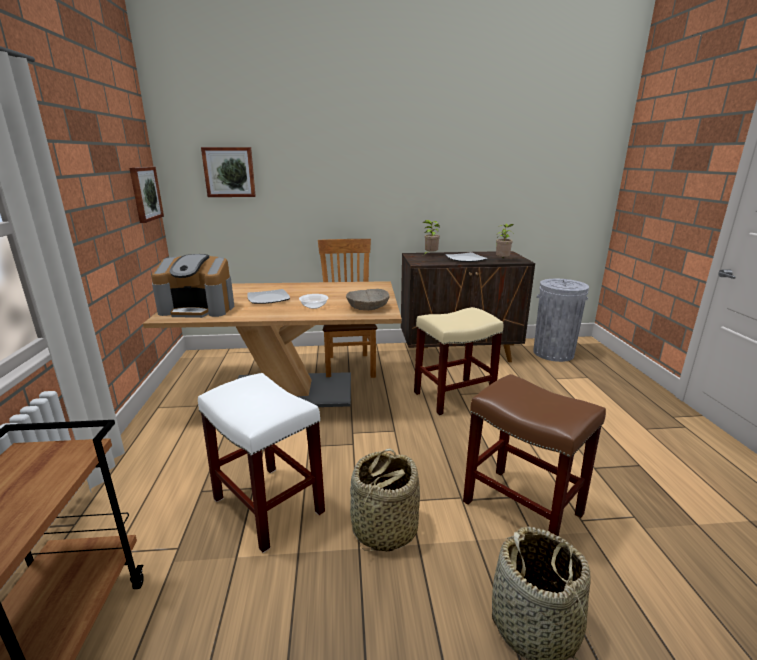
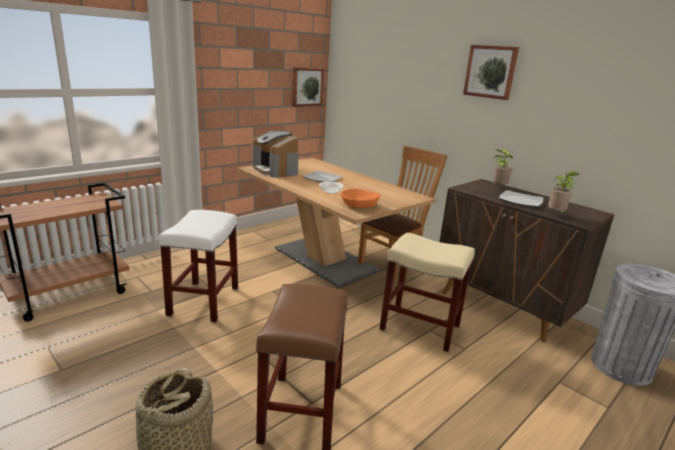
camera: 50 degrees right, 0 degrees up
picture [201,147,256,197] -> picture moved to [463,45,519,100]
beige bowl [346,289,390,310] -> orange bowl [341,189,380,208]
basket [350,448,420,551] -> none

